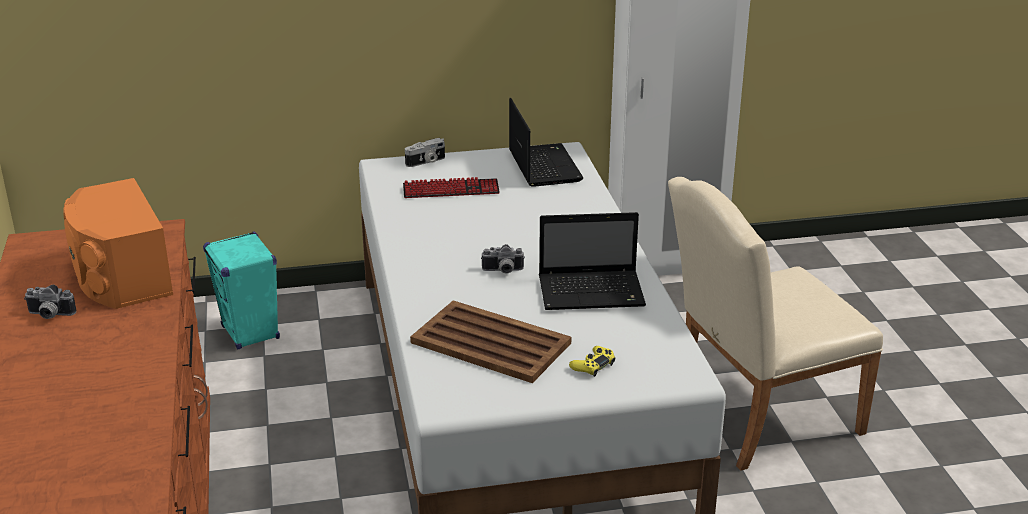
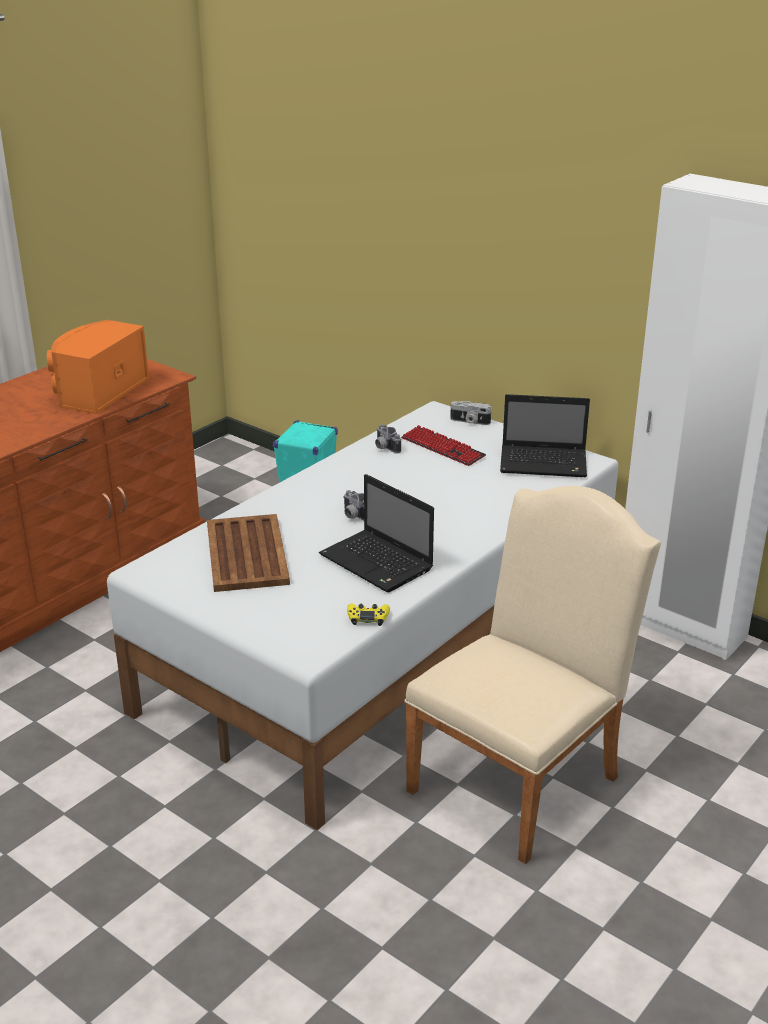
camera: 50 degrees right, 0 degrees up
camera [24,285,76,319] -> camera moved to [375,424,401,454]
laptop [509,98,583,187] -> laptop turned 60 degrees clockwise [500,394,590,477]
yellow game controller [569,346,615,377] -> yellow game controller moved to [347,603,390,626]
beige chair [668,177,883,471] -> beige chair turned 105 degrees clockwise [405,486,661,864]

